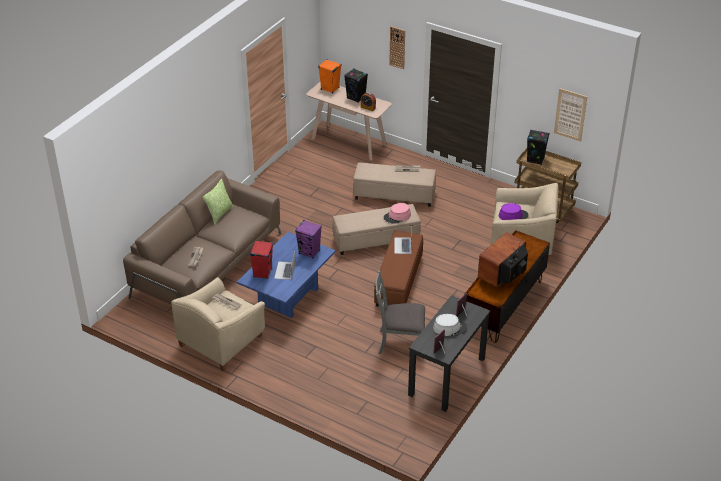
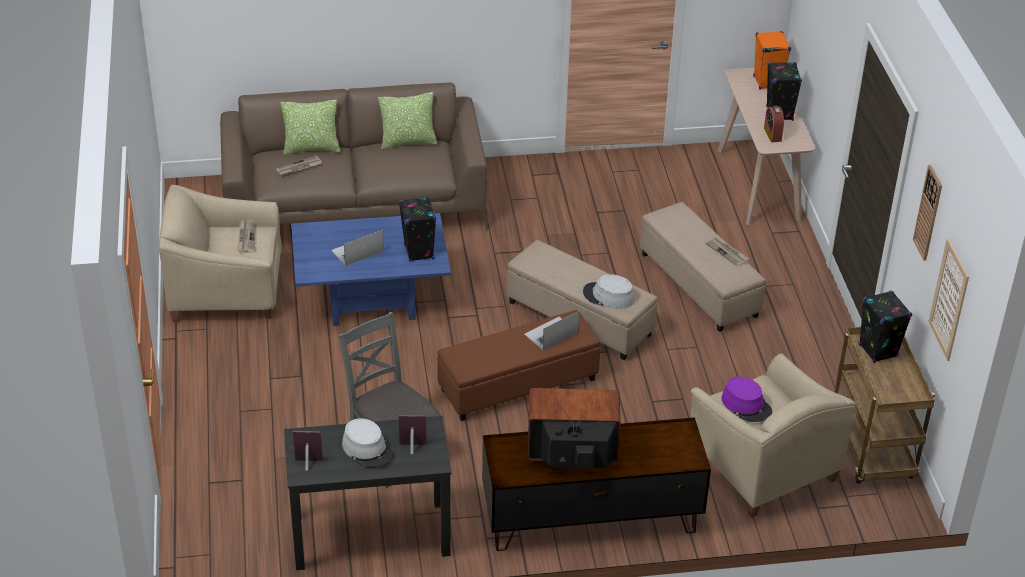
camera: 50 degrees right, 0 degrees up
red speaker [250,240,273,279] -> none
purple speaker [295,220,322,258] -> black speaker [399,197,436,262]
pink hat [384,203,411,224] -> grey hat [583,274,635,309]
wall clock [389,26,405,69] -> wall clock moved to [913,165,942,261]
none -> pillow [281,99,340,154]

